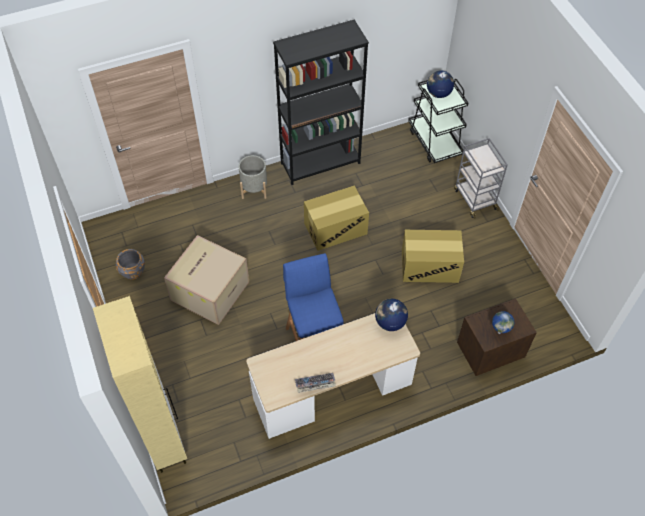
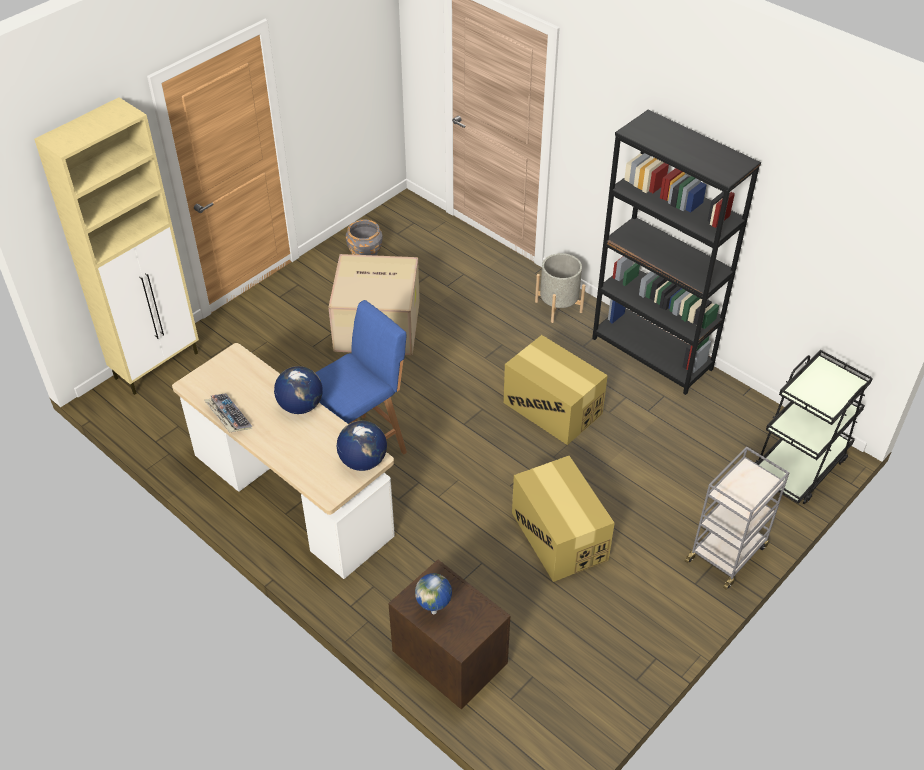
camera: 65 degrees right, 10 degrees down
globe [427,70,454,98] -> globe moved to [274,366,323,414]

